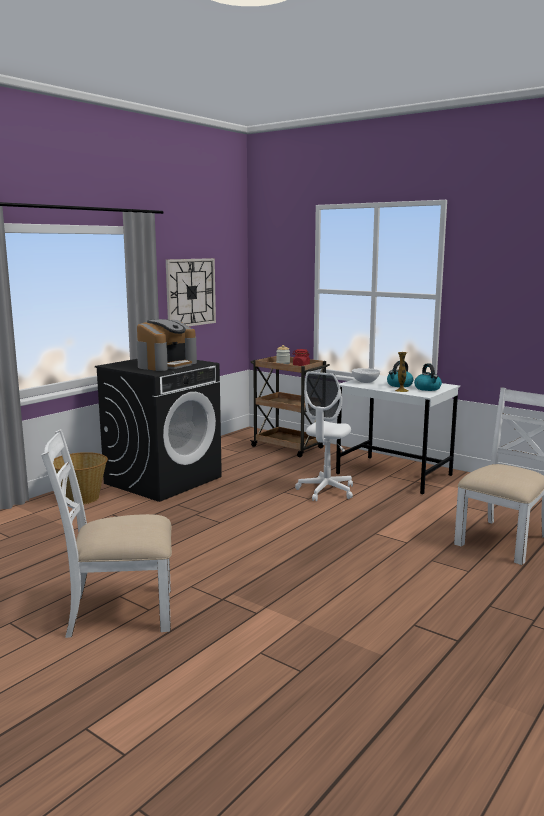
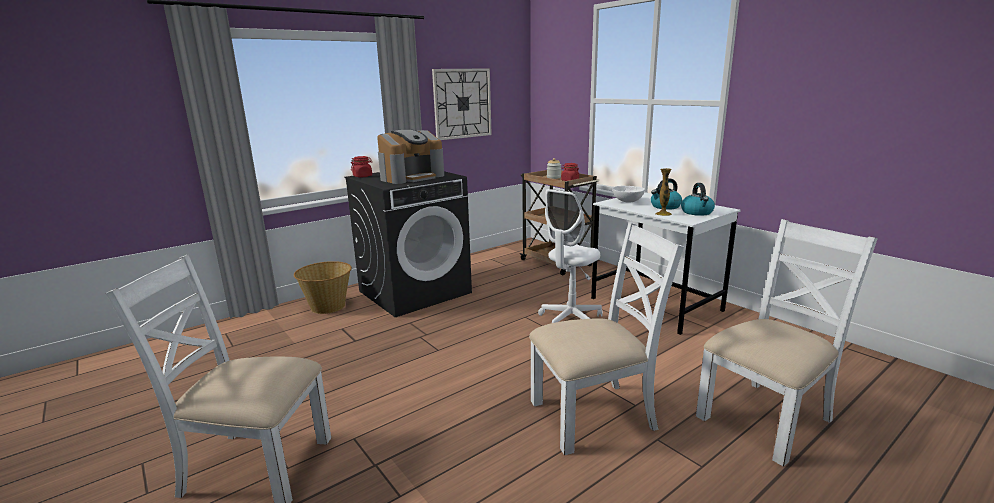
camera: 15 degrees right, 5 degrees up
none -> red jar [351,156,373,178]
none -> white chair [529,222,684,455]

